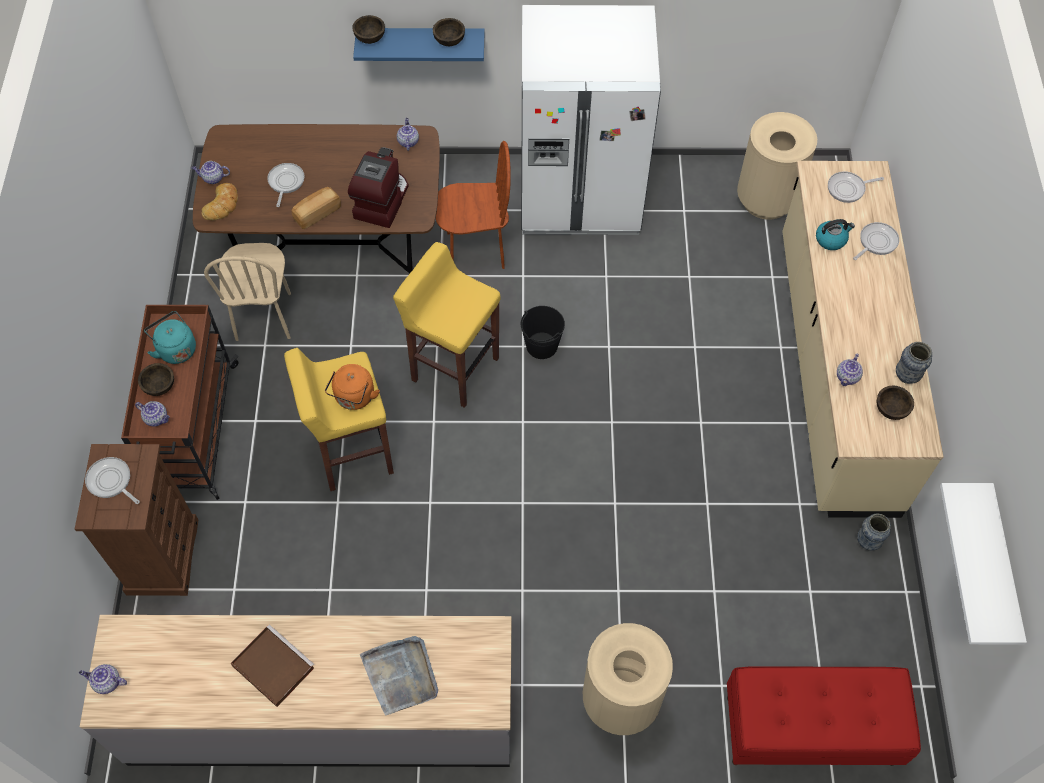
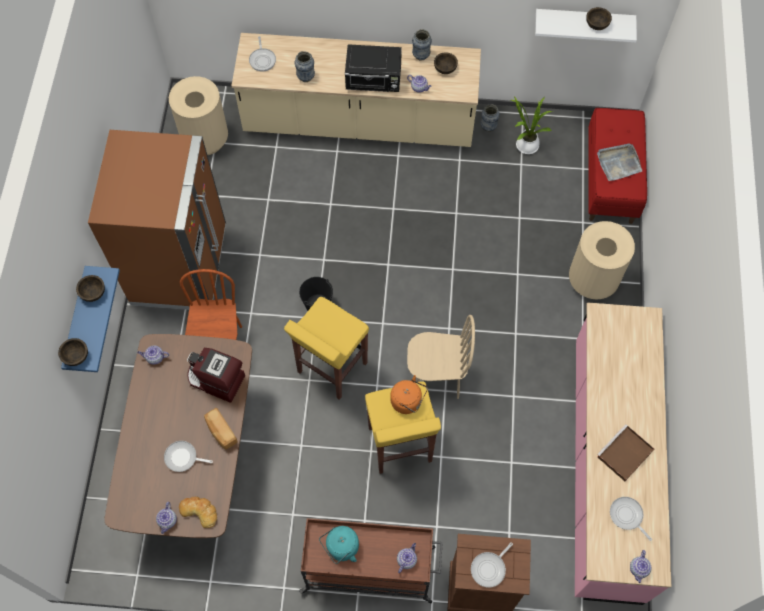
camera: 85 degrees left, 5 degrees up
grey counter [80,615,511,767] -> pink counter [575,302,671,605]
brown bowl [138,363,174,396] -> brown bowl moved to [586,7,612,30]
beige chair [204,243,291,341] -> beige chair moved to [407,315,475,399]
grey tray [360,636,438,715] -> grey tray moved to [597,143,643,181]
white fridge [521,5,661,235] -> brown fridge [88,130,226,310]
kettle [816,219,855,250] -> vase [295,51,315,82]
frying pan [853,222,899,260] -> frying pan moved to [610,497,652,541]
none -> black microwave [345,44,402,92]
none -> potted plant [511,96,552,154]

